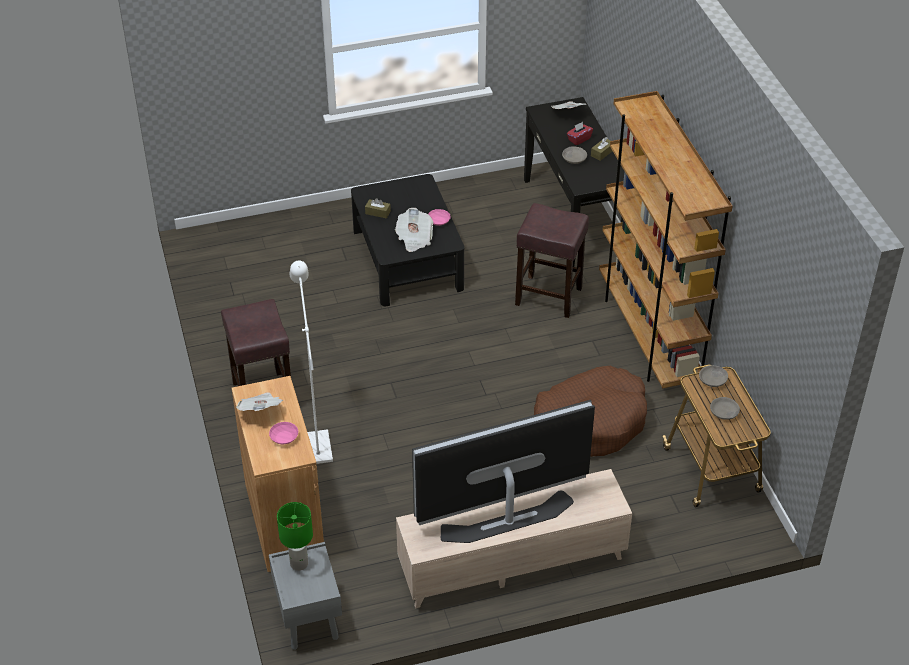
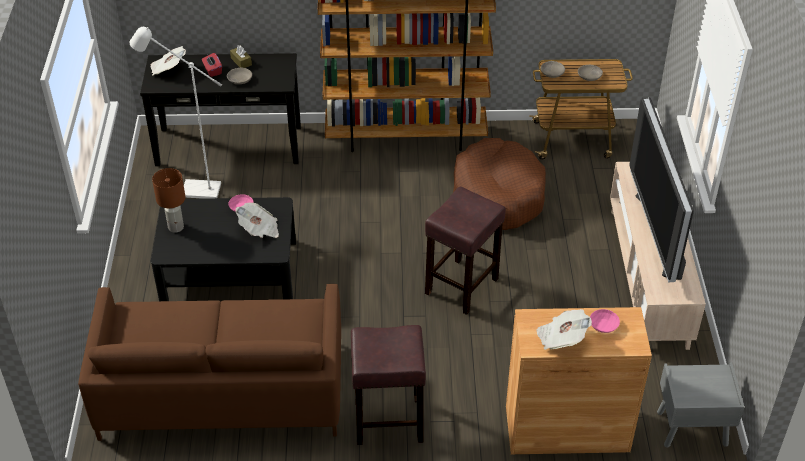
camera: 75 degrees left, 0 degrees up
green table lamp [277,502,313,571] -> none
white floor lamp [290,261,333,464] -> white floor lamp moved to [129,27,222,199]
brown tissue box [365,198,391,219] -> none
brown stool [515,203,589,318] -> brown stool moved to [425,187,506,315]
none -> brown sofa [78,284,341,441]
none -> brown table lamp [152,168,186,233]

